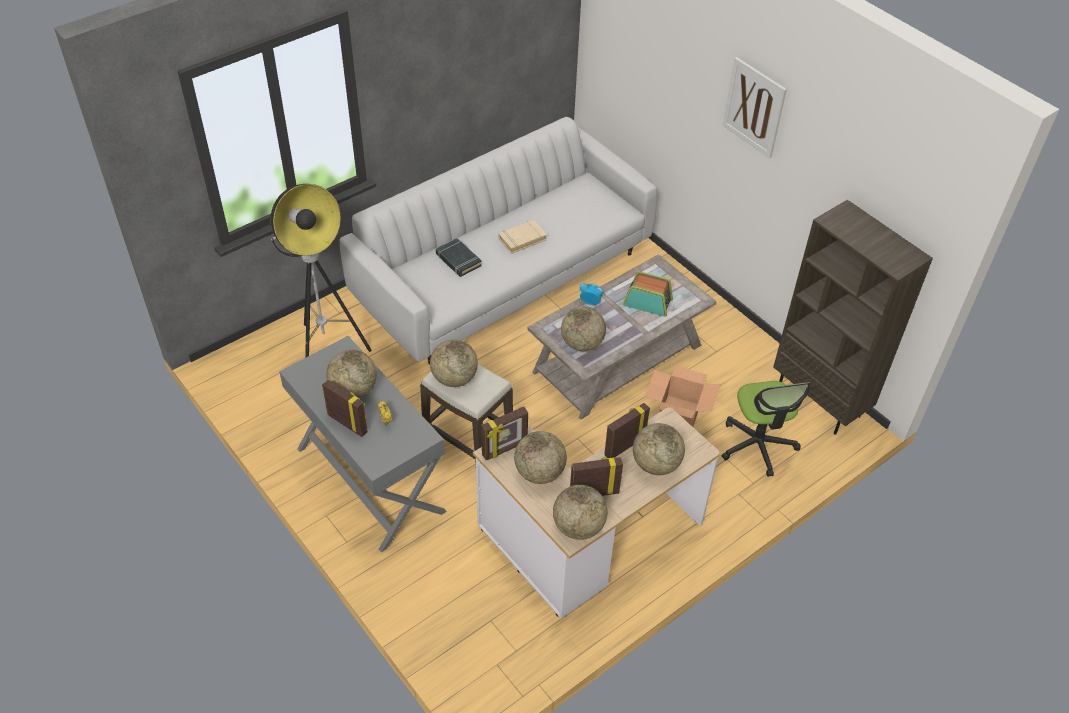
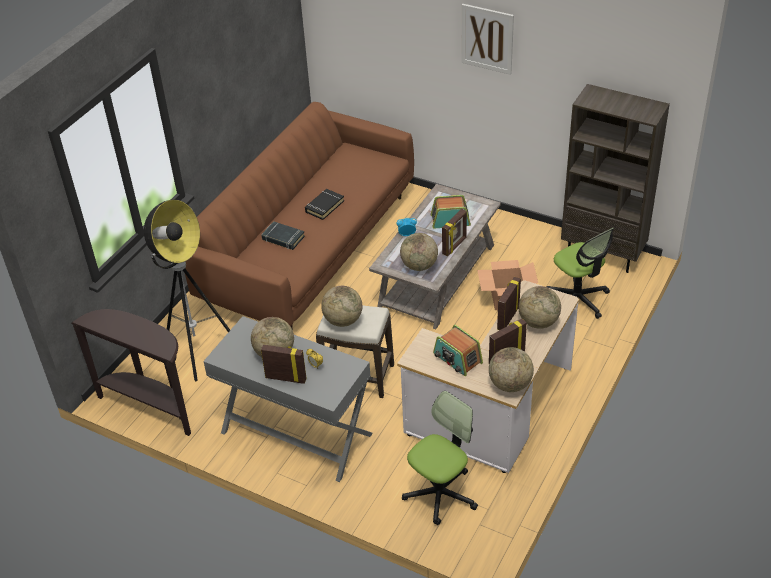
camera: 20 degrees left, 5 degrees down
white sofa [339,117,657,365] -> brown sofa [185,102,414,330]
picture frame [481,407,528,460] -> picture frame moved to [442,209,467,256]
beige book [499,220,547,254] -> black book [305,189,344,220]
globe [514,431,567,484] -> radio [433,325,483,376]
none -> brown console table [71,309,191,436]
none -> office chair [402,391,478,525]

